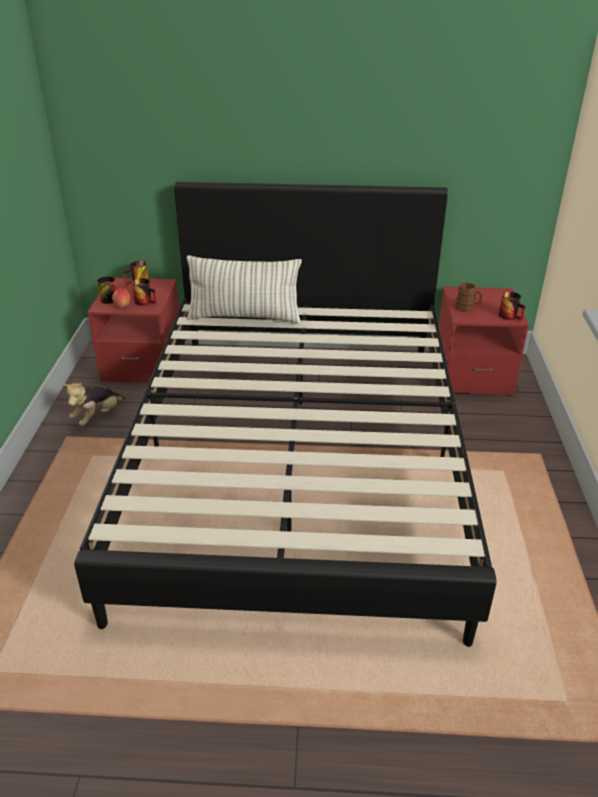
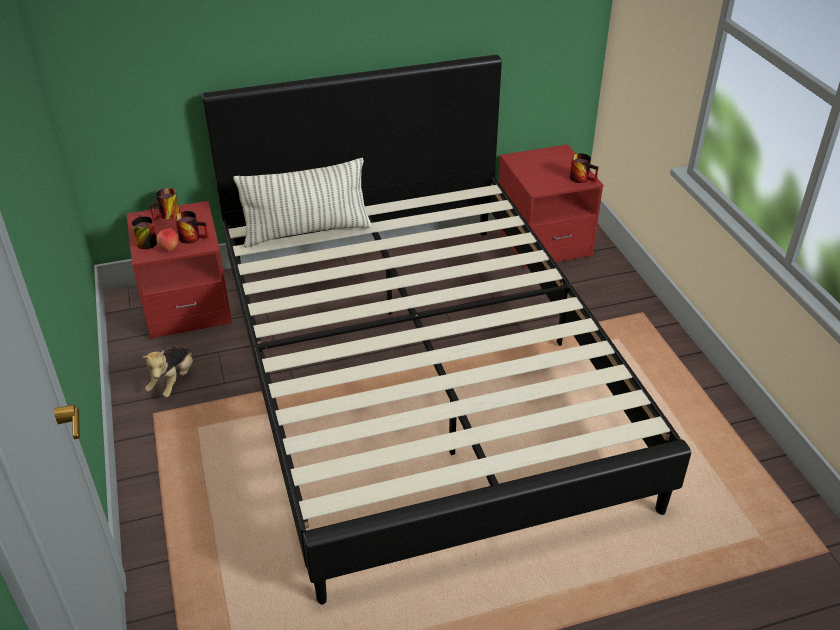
camera: 20 degrees left, 5 degrees up
brown mug [455,282,482,312] -> none

